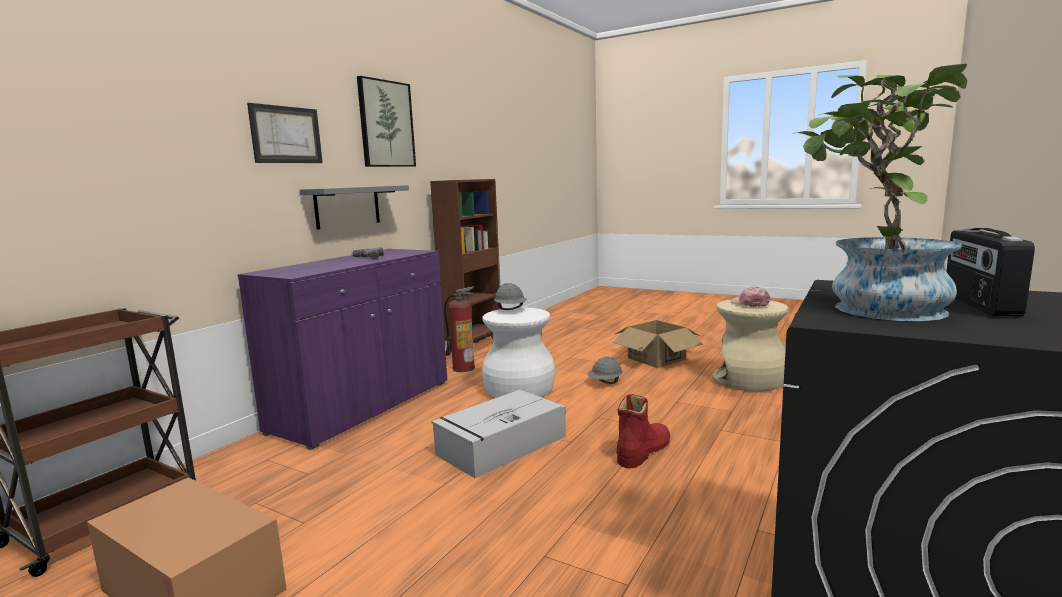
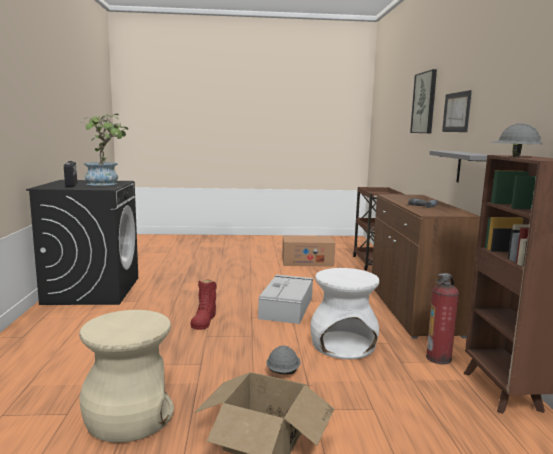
camera: 145 degrees right, 0 degrees up
purple cabinet [238,249,447,450] -> brown cabinet [372,194,480,339]
picture [357,76,416,167] -> picture moved to [410,69,437,133]
grey hard hat [494,283,527,310] -> grey hard hat moved to [490,123,542,157]
pink cap [730,286,771,307] -> none

